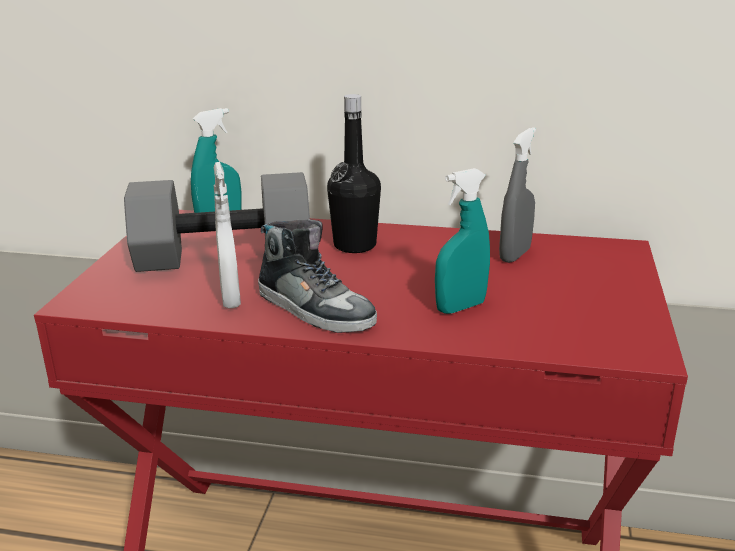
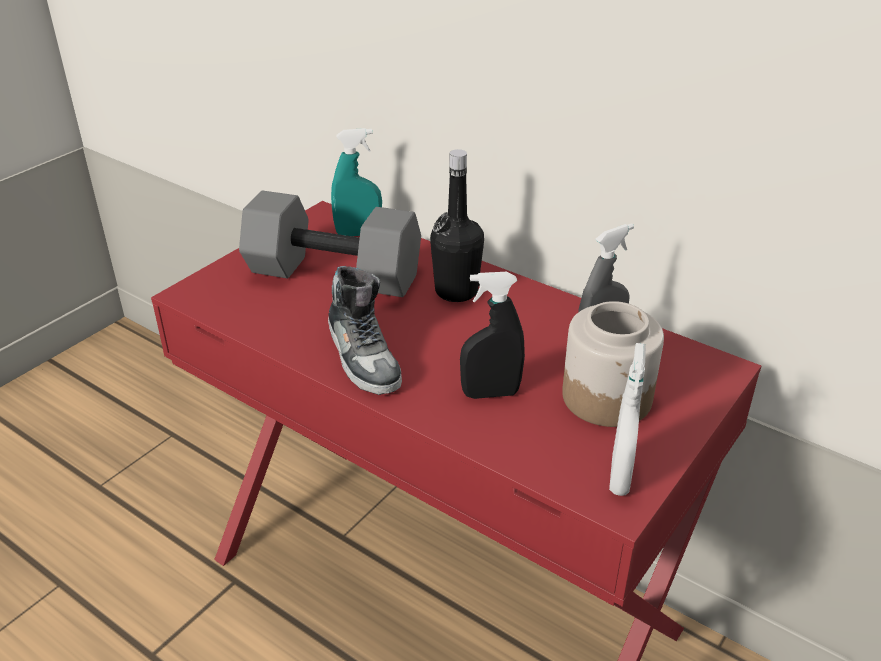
camera: 25 degrees right, 10 degrees up
white spray bottle [214,162,241,309] -> white spray bottle moved to [609,343,646,496]
turquoise spray bottle [435,168,490,314] -> black spray bottle [460,272,525,399]
none -> jar [562,301,664,427]

